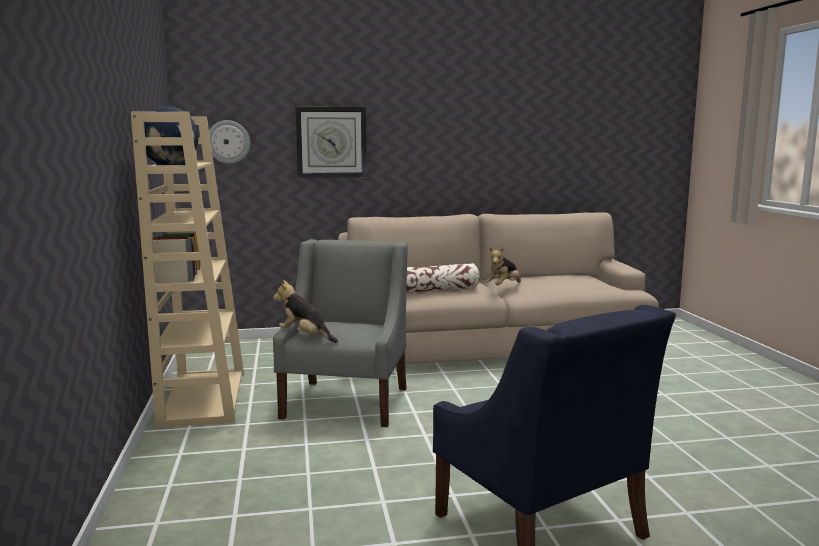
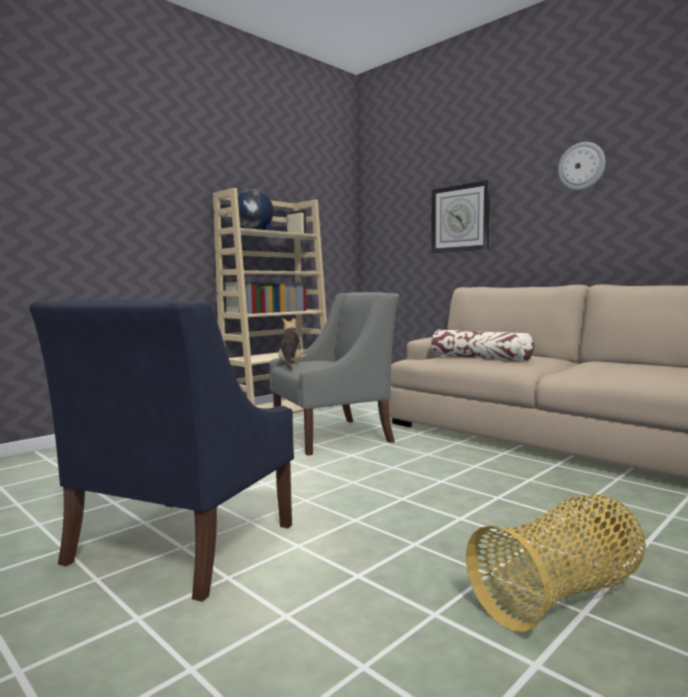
camera: 55 degrees right, 5 degrees down
wall clock [209,120,250,164] -> wall clock moved to [558,142,605,190]
plush toy [485,246,521,285] -> none
none -> basket [466,494,646,632]

